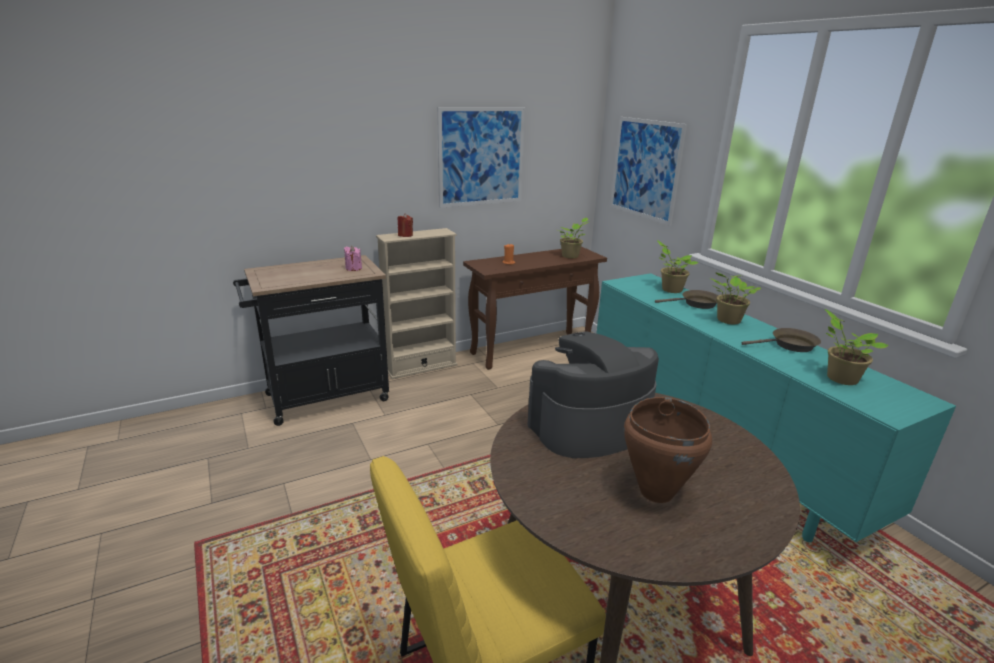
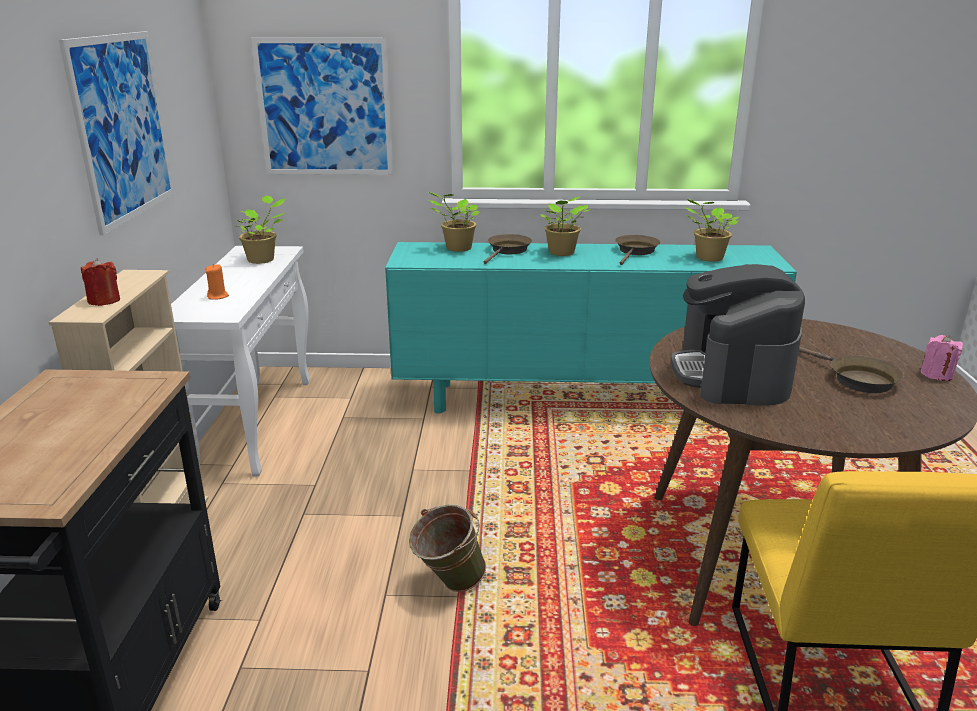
camera: 60 degrees left, 0 degrees up
pink candle [344,246,362,271] -> pink candle moved to [921,335,963,381]
brown console table [463,247,607,370] -> white console table [171,246,310,477]
brown cooking pot [624,397,712,503] -> brown frying pan [799,347,904,393]
none -> green bucket [409,504,486,592]

